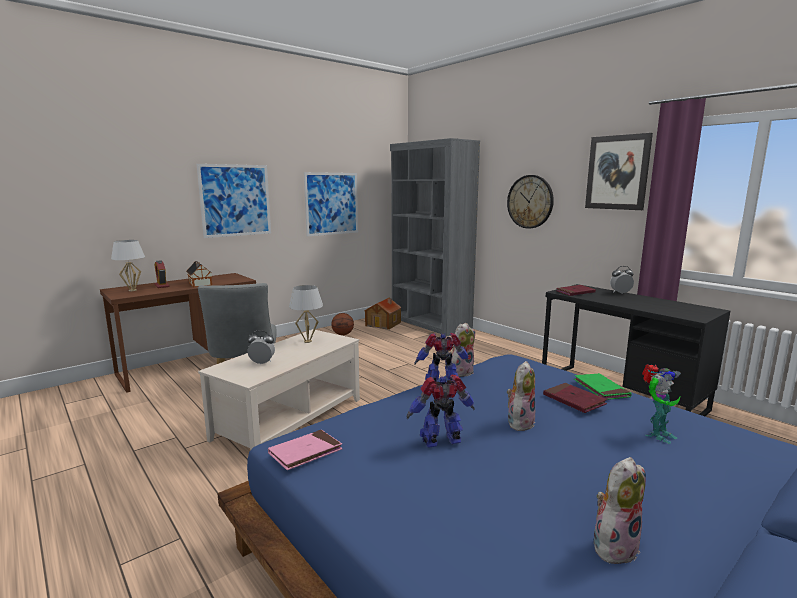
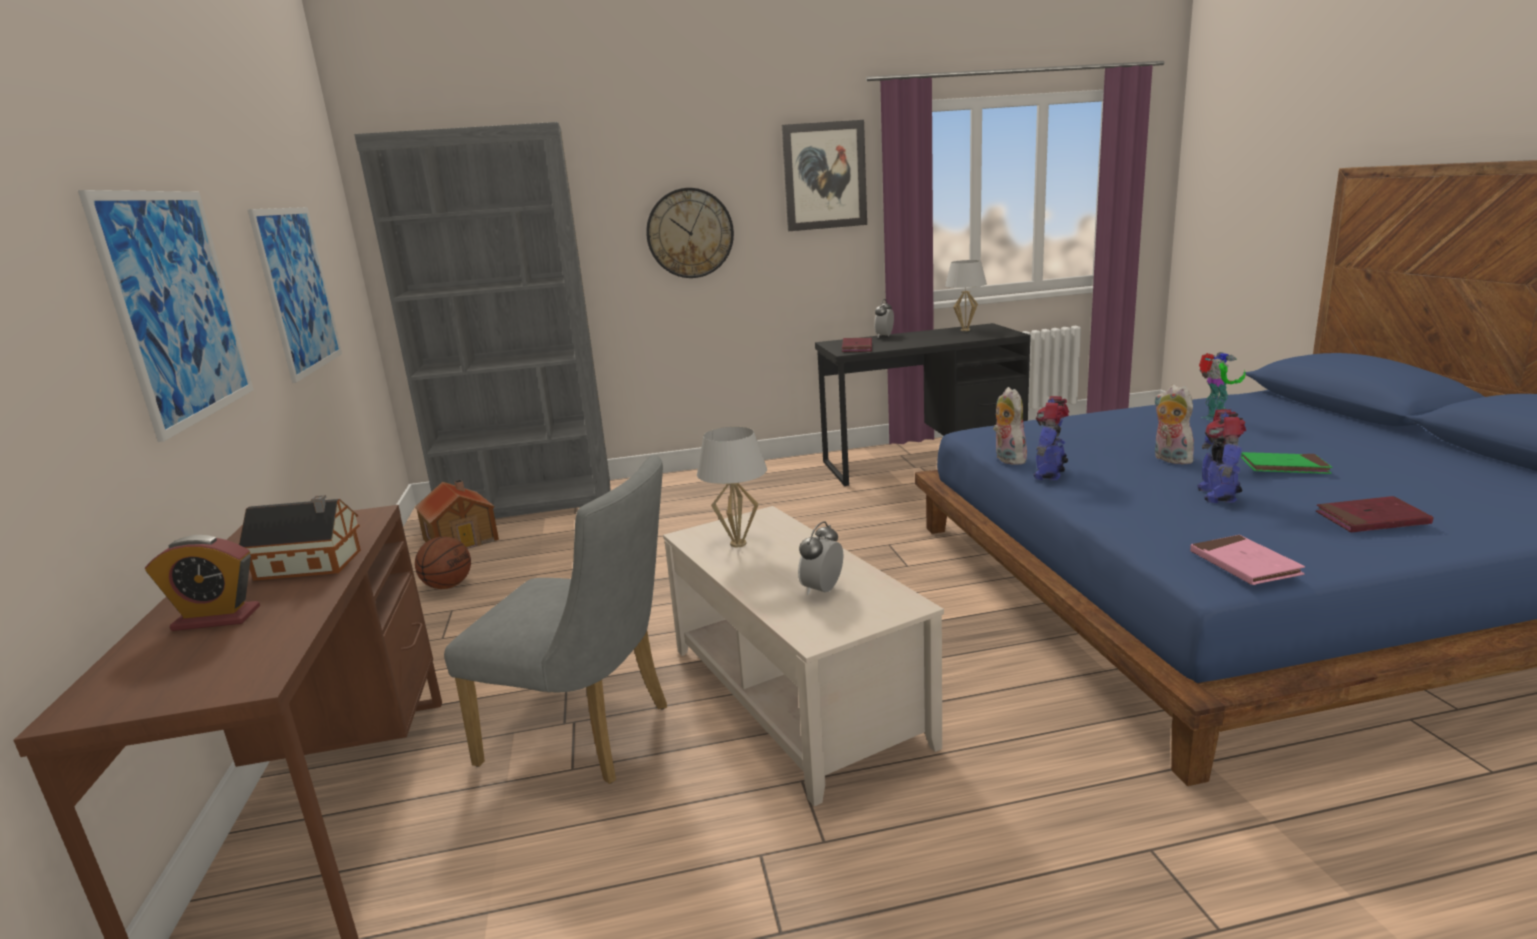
camera: 60 degrees left, 5 degrees up
white table lamp [111,240,145,291] -> white table lamp moved to [945,260,987,331]
red book [543,383,607,413] -> red book moved to [1316,496,1433,532]
green book [574,373,632,400] -> green book moved to [1241,452,1332,474]
plush toy [594,457,646,564] -> none

